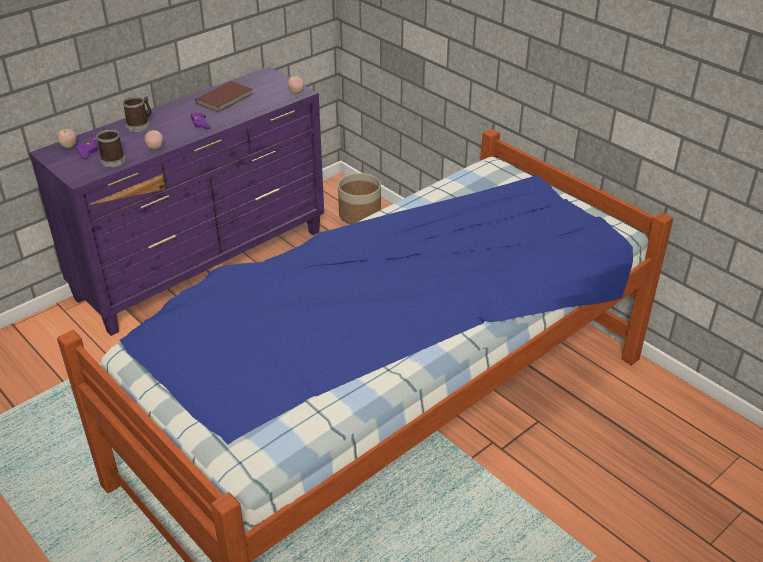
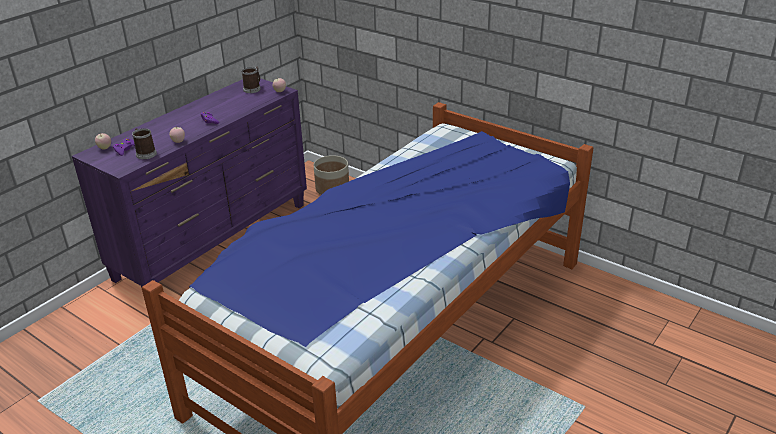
camera: 10 degrees left, 5 degrees down
mug [123,96,152,132] -> mug moved to [241,67,261,93]
brown book [195,81,253,113] -> none

